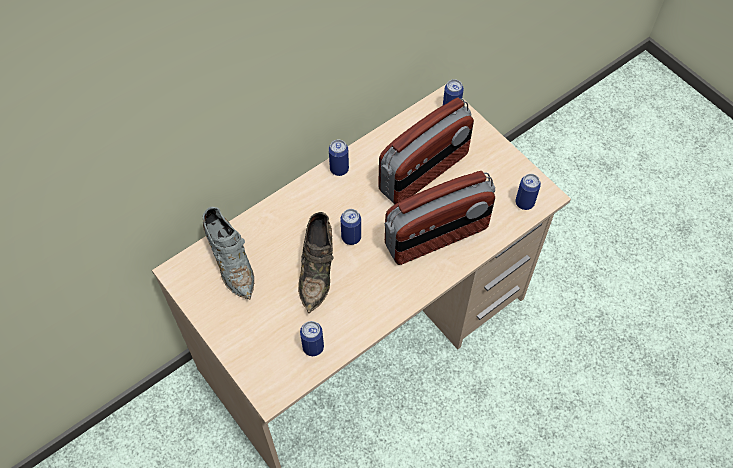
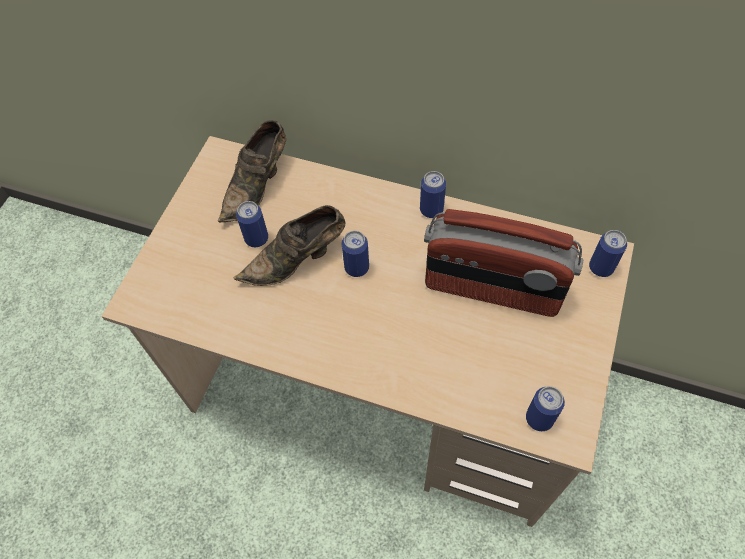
camera: 60 degrees right, 0 degrees up
grey shoe [202,207,254,299] -> brown shoe [218,120,286,222]
can [300,321,324,356] -> can moved to [236,201,268,247]
radio [385,171,495,265] -> none

